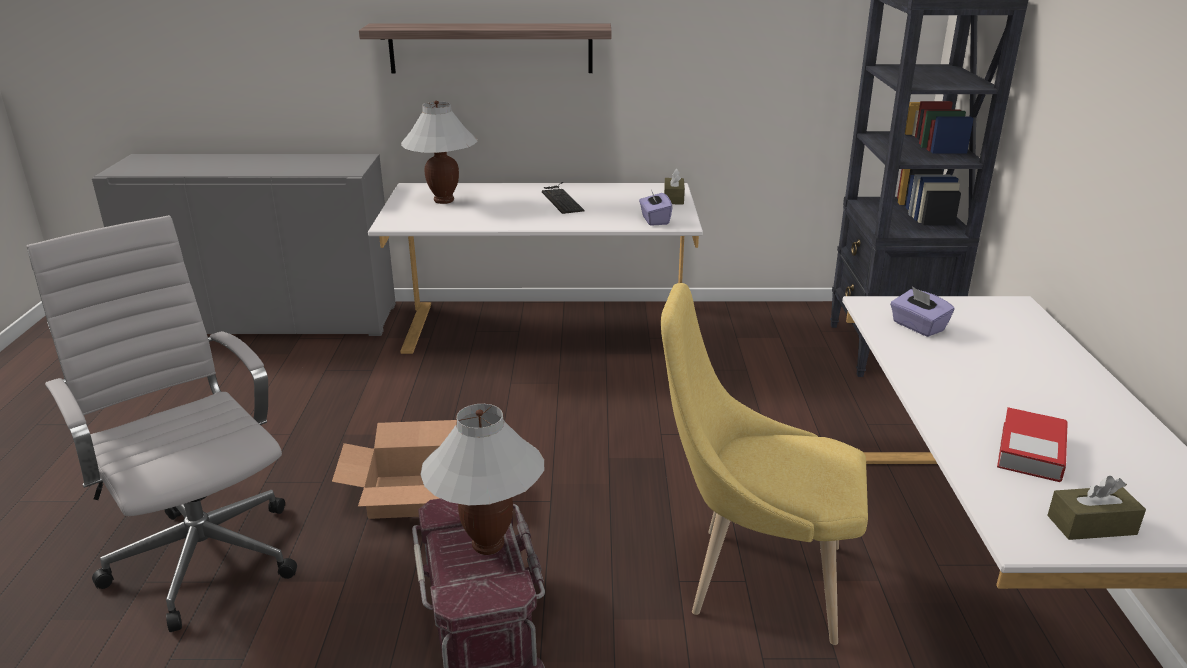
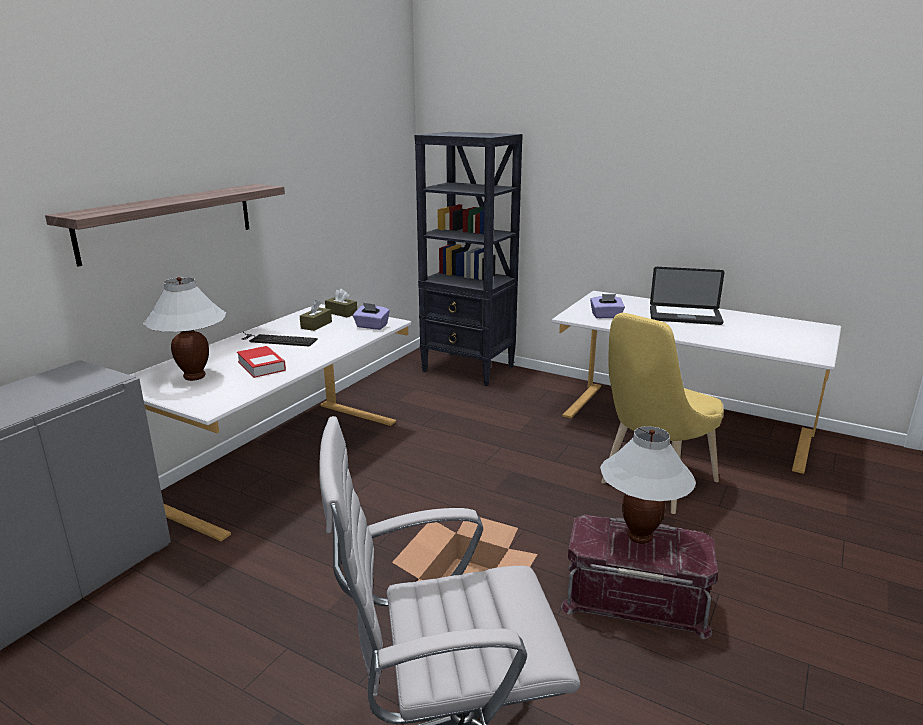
camera: 60 degrees left, 5 degrees down
book [997,407,1068,482] -> book moved to [237,346,286,378]
brown tissue box [1047,475,1146,540] -> brown tissue box moved to [300,300,332,331]
none -> laptop [650,267,725,325]

